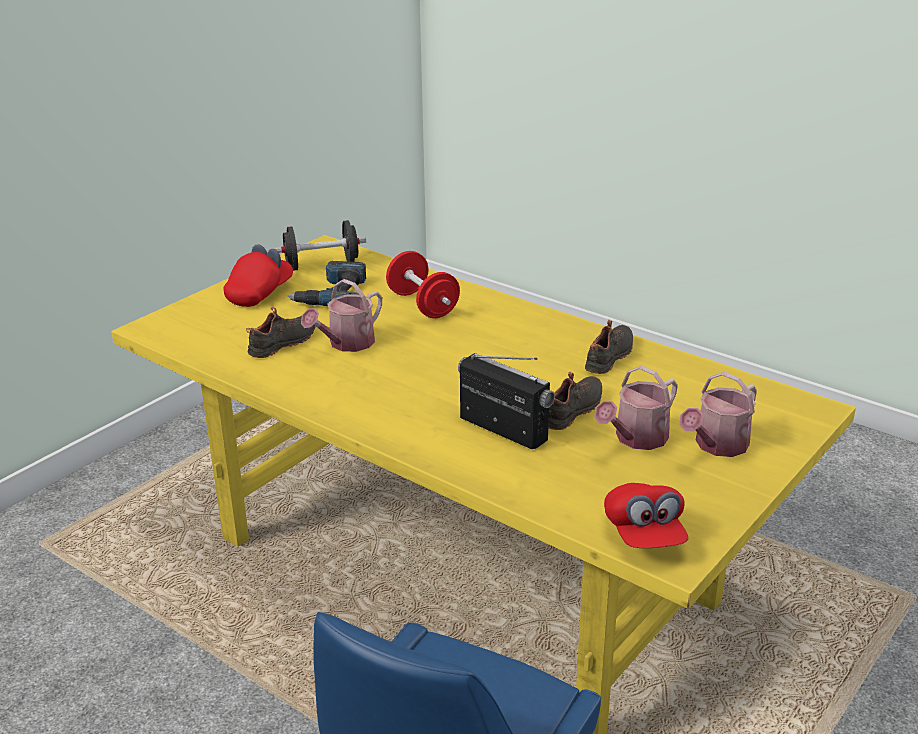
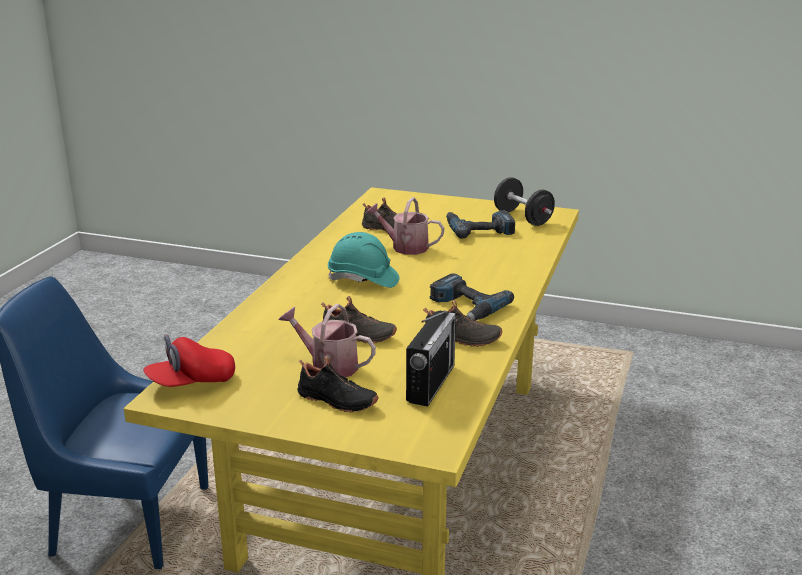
camera: 70 degrees right, 5 degrees down
red cap [223,244,293,307] -> none
red dumbbell [386,251,460,318] -> none
radio [458,353,555,449] -> radio moved to [406,310,457,407]
watering can [679,372,757,457] -> black shoe [297,356,379,412]
none -> turquoise hard hat [328,232,400,288]
none -> power drill [430,273,514,320]

